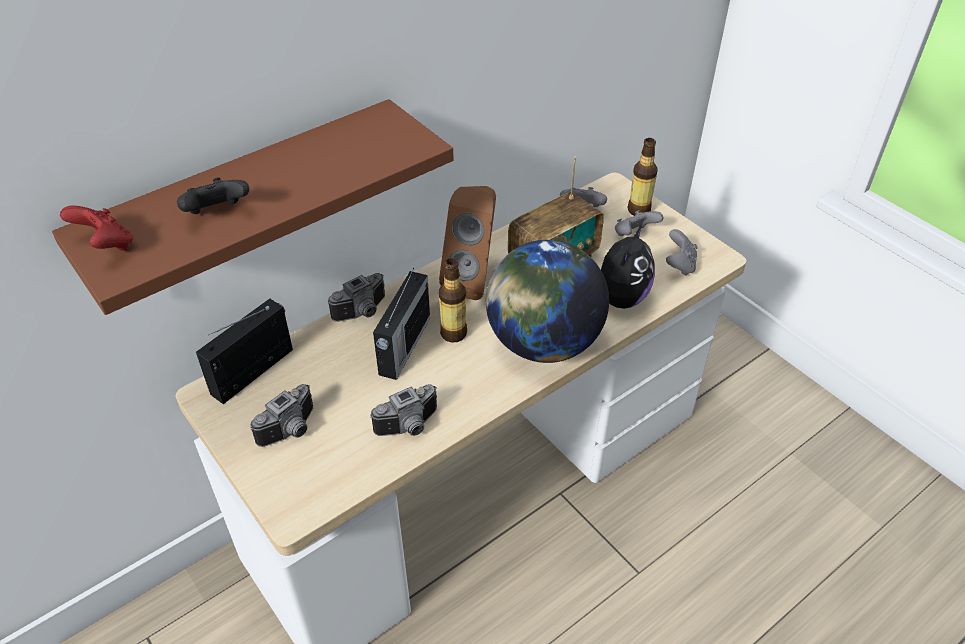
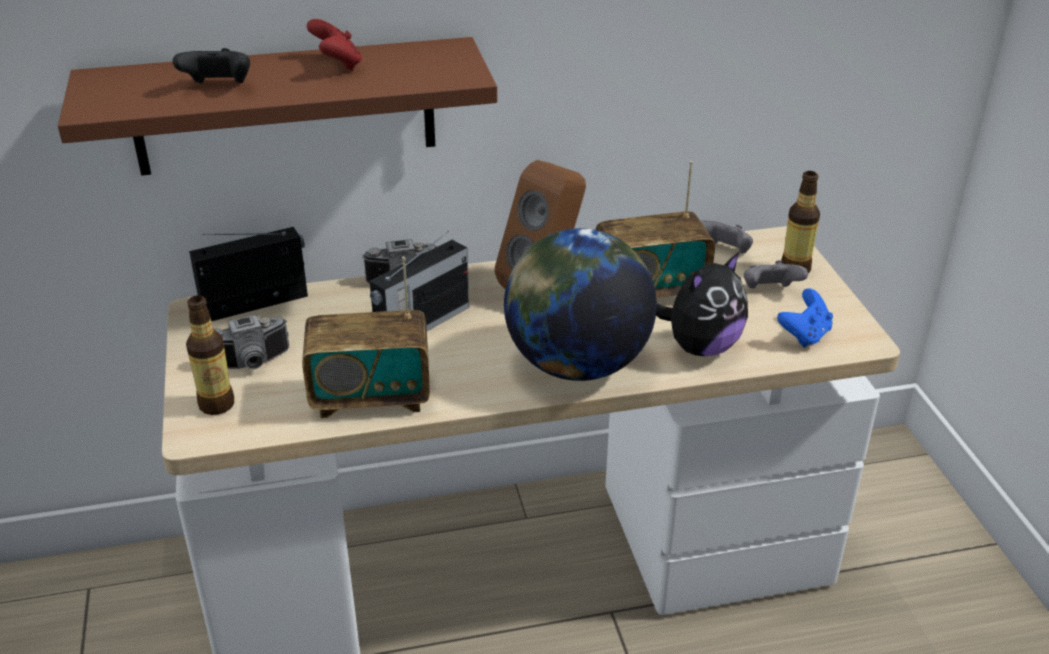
camera: 25 degrees right, 10 degrees down
red game controller [60,206,133,251] -> red game controller moved to [307,19,362,71]
camera [370,384,437,436] -> radio [302,257,430,418]
bottle [439,258,467,343] -> bottle moved to [186,295,234,415]
grey game controller [666,229,697,276] -> blue game controller [777,288,833,348]

